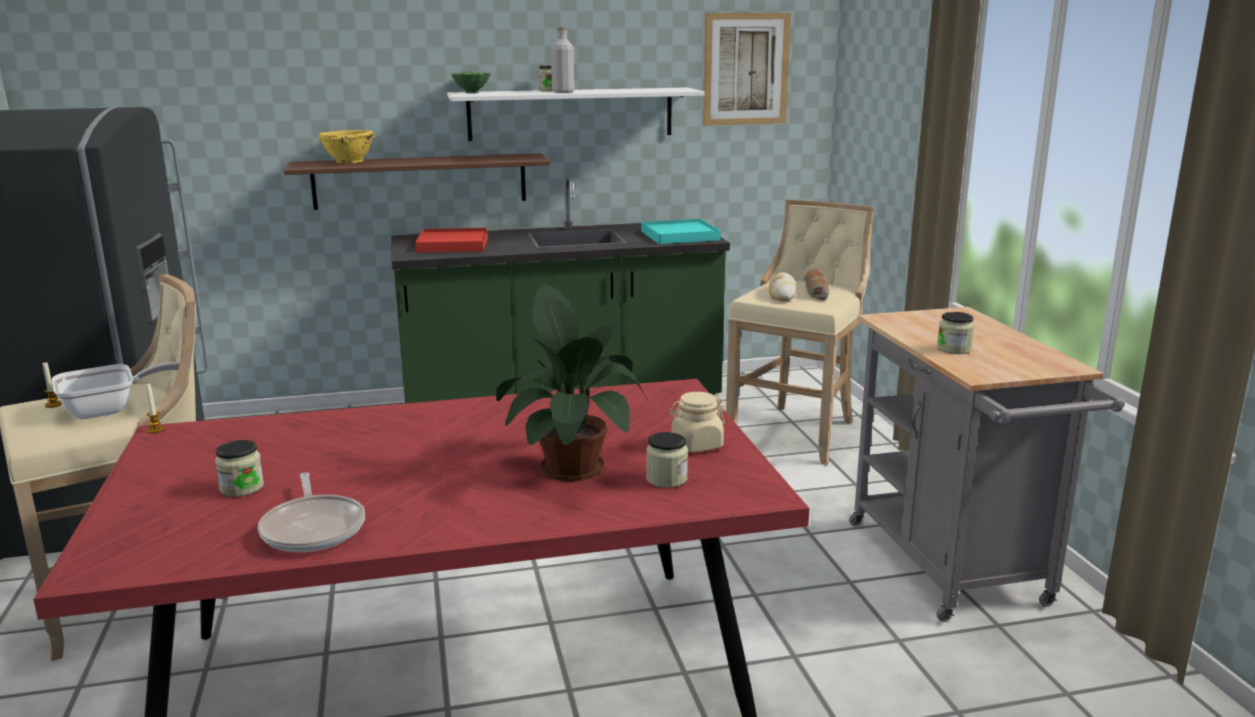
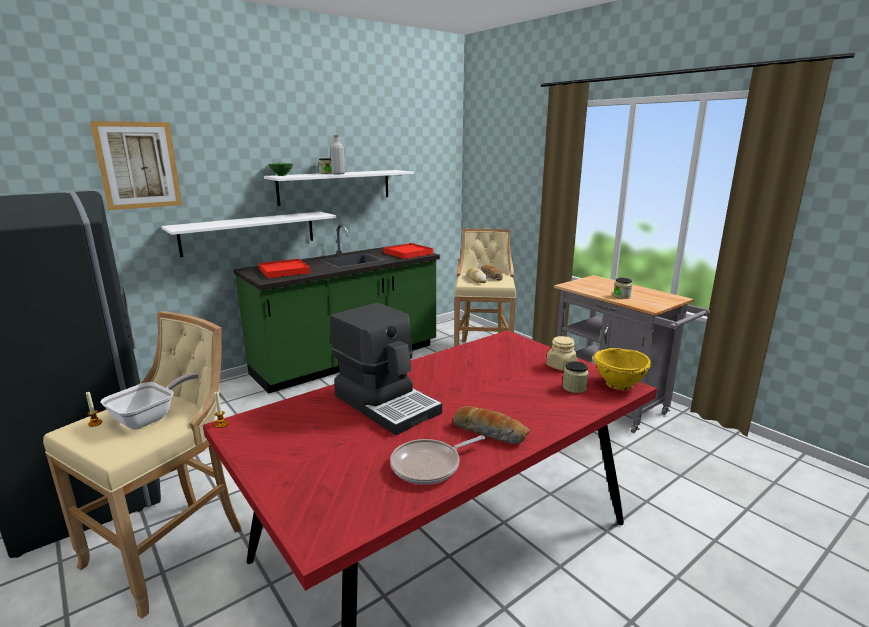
camera: 25 degrees left, 0 degrees up
jar [215,440,264,497] -> none
frying pan [258,472,365,552] -> frying pan turned 105 degrees clockwise [390,435,485,485]
brown shelf [284,153,550,210] -> white shelf [161,211,337,257]
yellow bowl [318,130,375,164] -> yellow bowl moved to [593,348,651,390]
potted plant [496,284,647,482] -> none
turquoise tray [641,219,721,244] -> red tray [383,243,433,259]
picture [703,13,791,126] -> picture moved to [90,121,182,210]
none -> coffee machine [330,303,442,435]
none -> bread [453,406,529,444]

